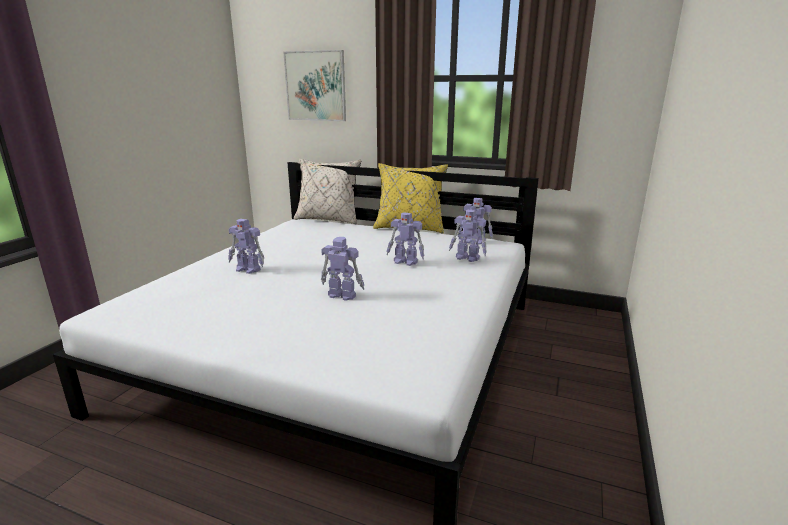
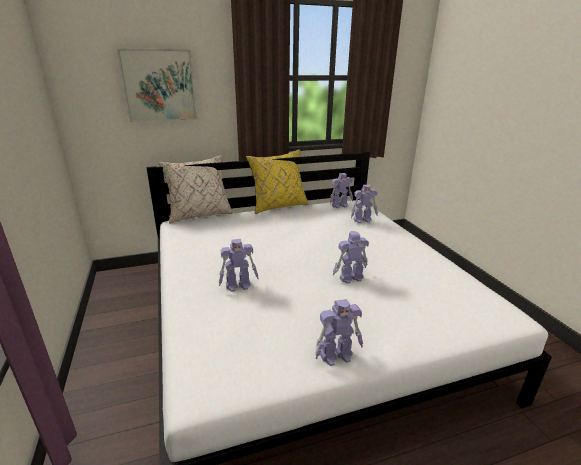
camera: 40 degrees left, 5 degrees up
toy robot [386,212,424,266] -> toy robot moved to [315,299,363,366]

